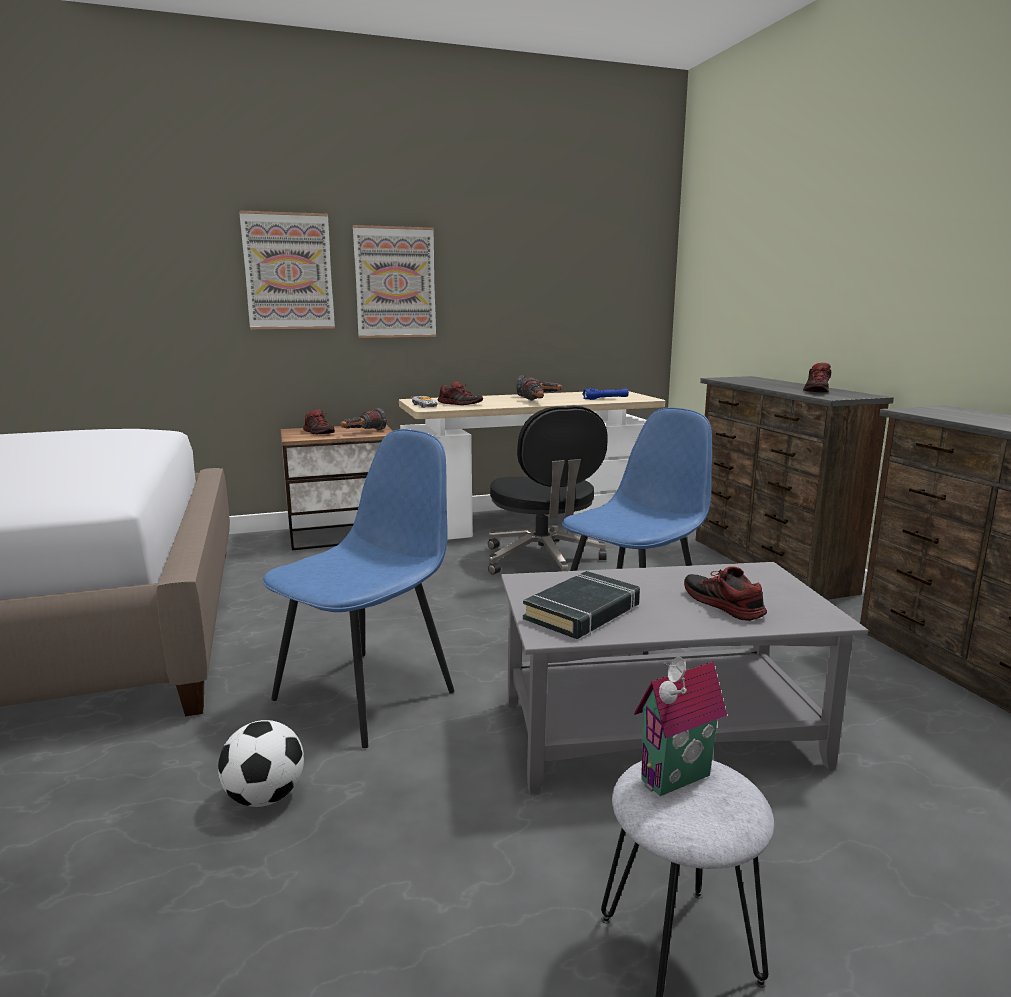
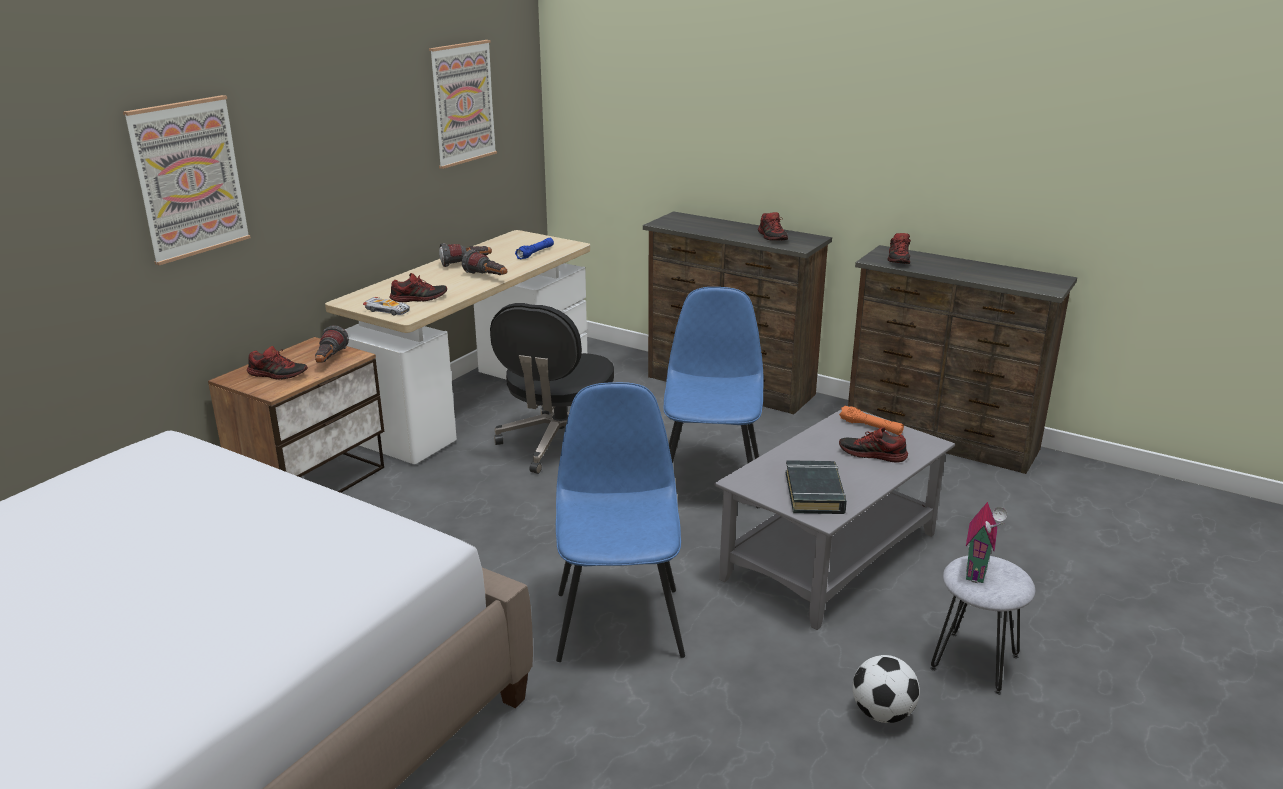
camera: 40 degrees left, 10 degrees up
football [218,720,304,807] -> football moved to [853,655,920,723]
picture [353,225,436,338] -> picture moved to [429,40,497,169]
black office chair [488,406,608,575] -> black office chair turned 75 degrees clockwise [490,303,614,474]
none -> orange flashlight [839,405,904,435]
none -> shoe [888,233,911,264]

